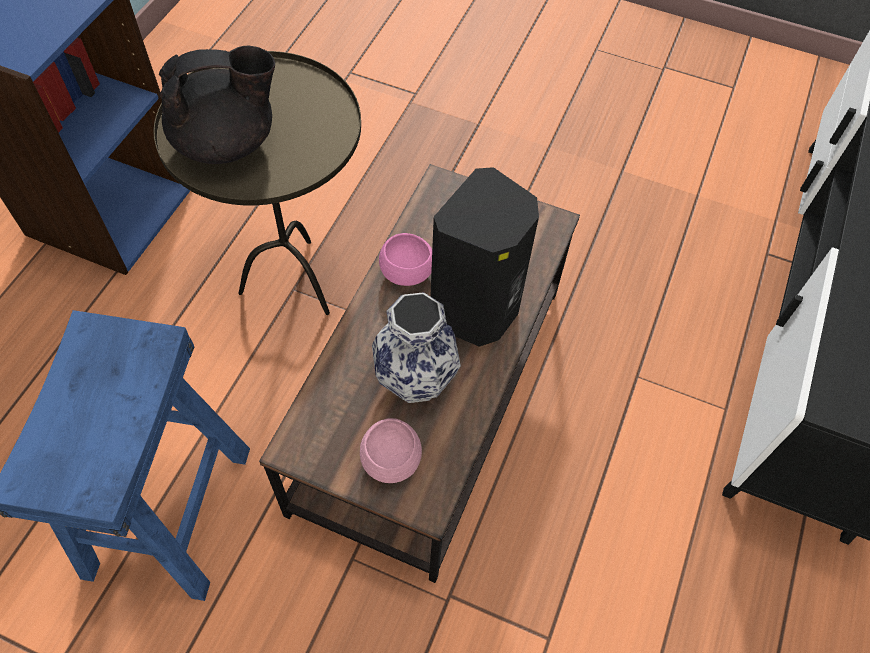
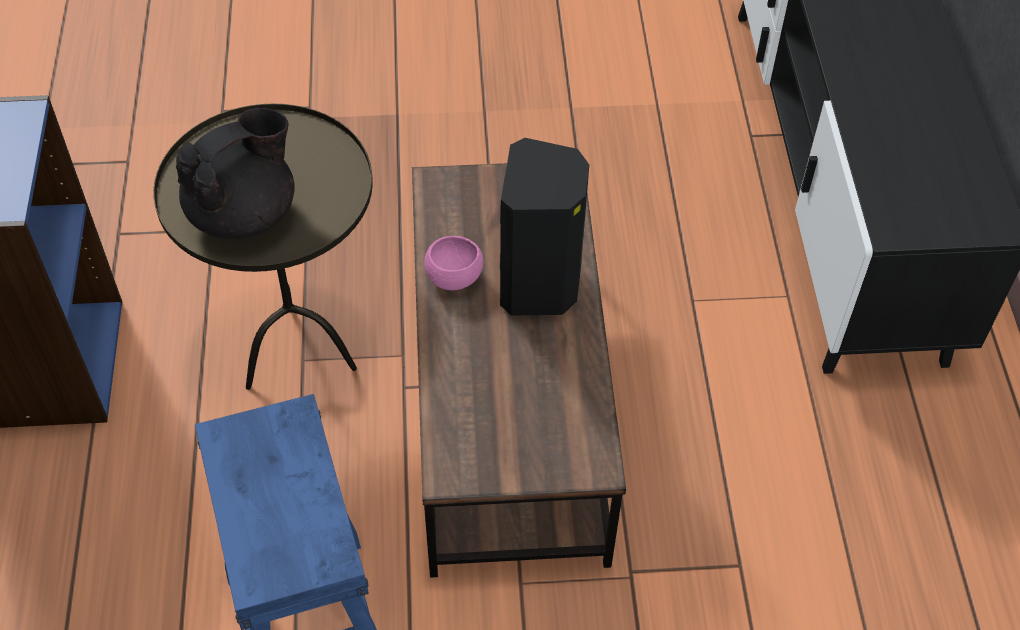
camera: 25 degrees left, 5 degrees down
pink bowl [360,418,422,483] -> none
vase [372,293,461,403] -> none

